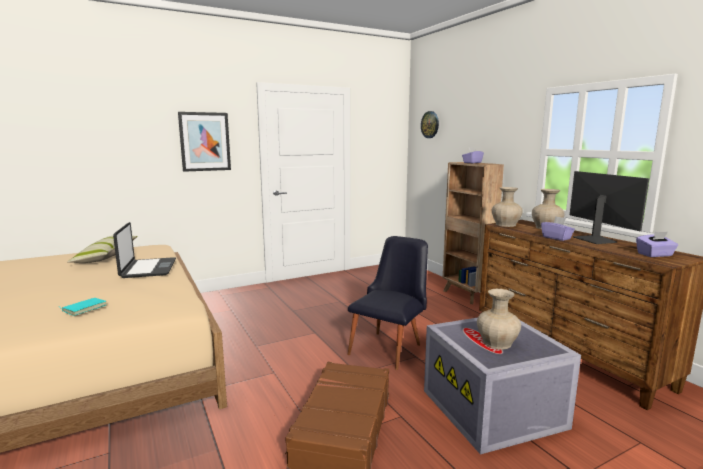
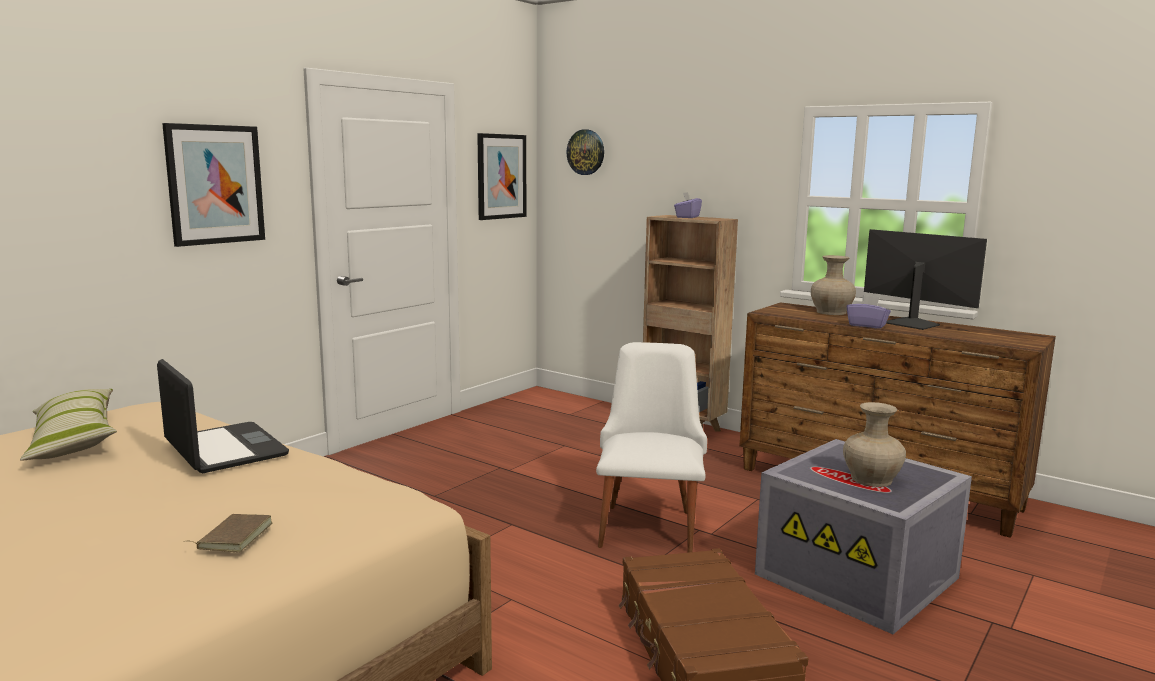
camera: 25 degrees left, 0 degrees up
turquoise book [59,298,106,316] -> brown book [184,514,272,552]
black chair [347,236,428,370] -> white chair [596,342,707,553]
beige vase [492,187,523,227] -> none
purple tissue box [636,232,678,257] -> none
none -> picture [477,133,526,220]

